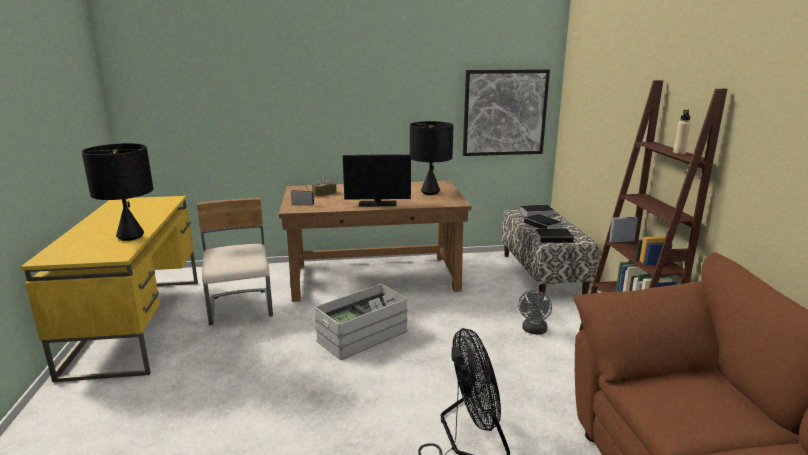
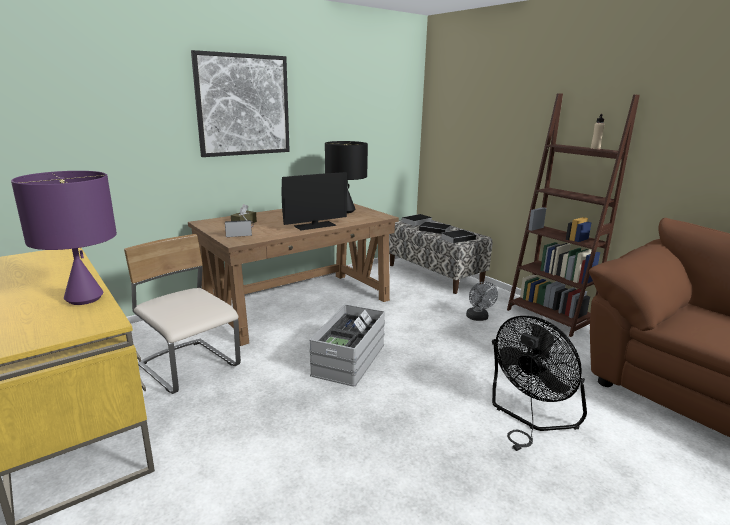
camera: 30 degrees left, 0 degrees up
black table lamp [82,143,153,241] -> purple table lamp [11,171,117,305]
picture [463,69,550,156] -> picture moved to [191,50,290,157]

